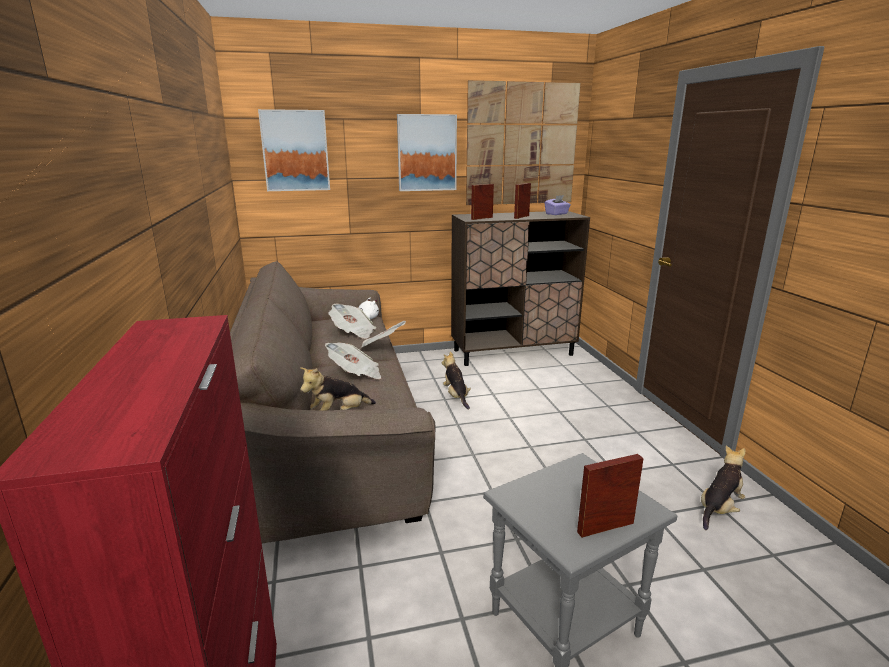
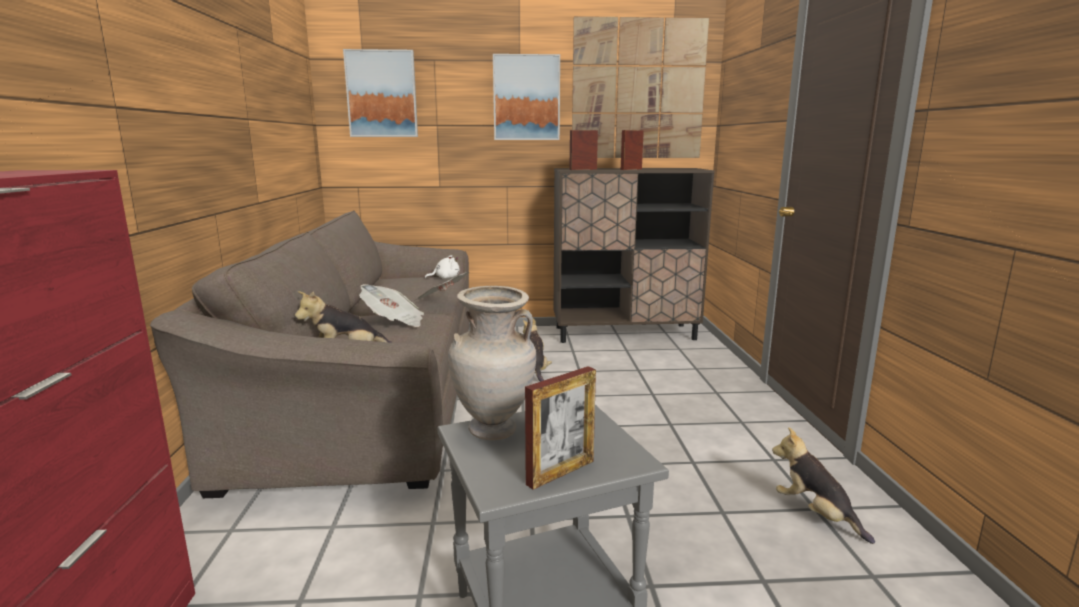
camera: 10 degrees right, 5 degrees down
newspaper [329,304,376,339] -> none
purple tissue box [544,195,571,215] -> none
picture frame [577,454,644,538] -> picture frame turned 150 degrees clockwise [525,366,596,490]
plush toy [701,446,745,530] -> plush toy turned 90 degrees counterclockwise [772,427,875,544]
none -> beige vase [448,286,536,440]

